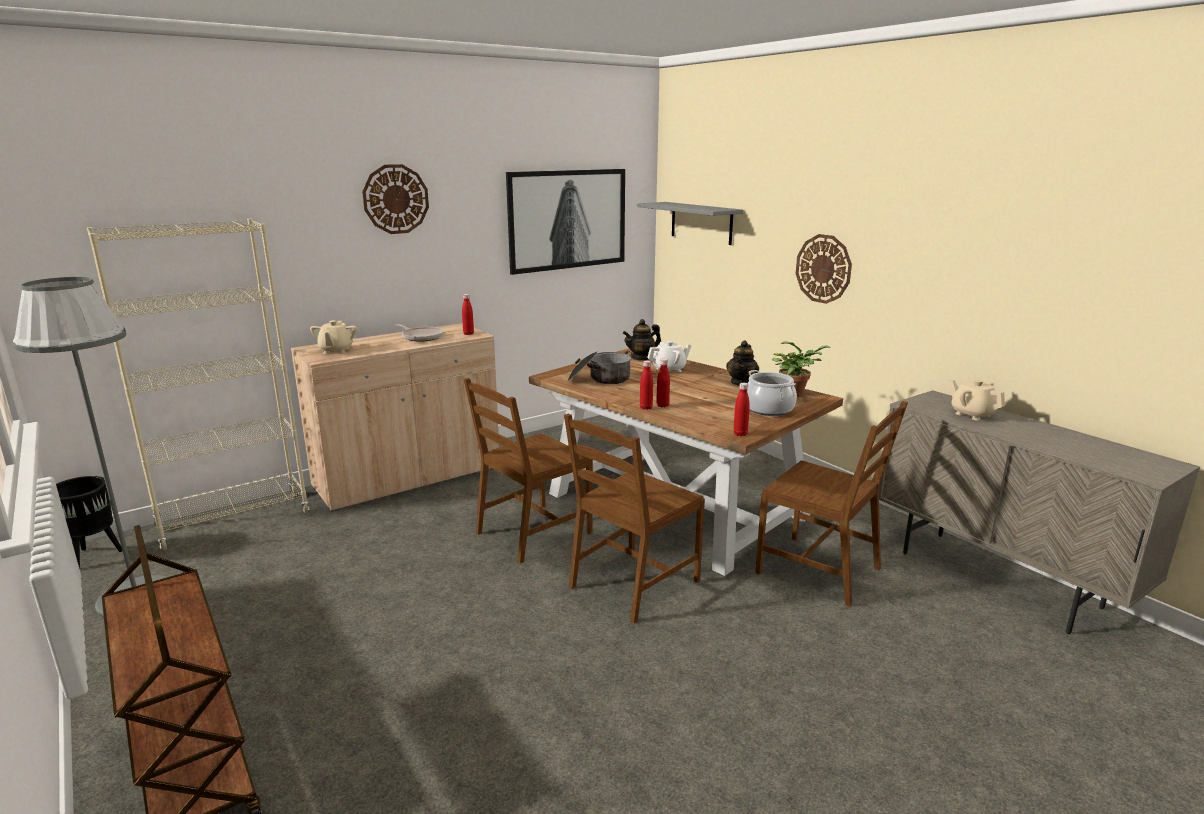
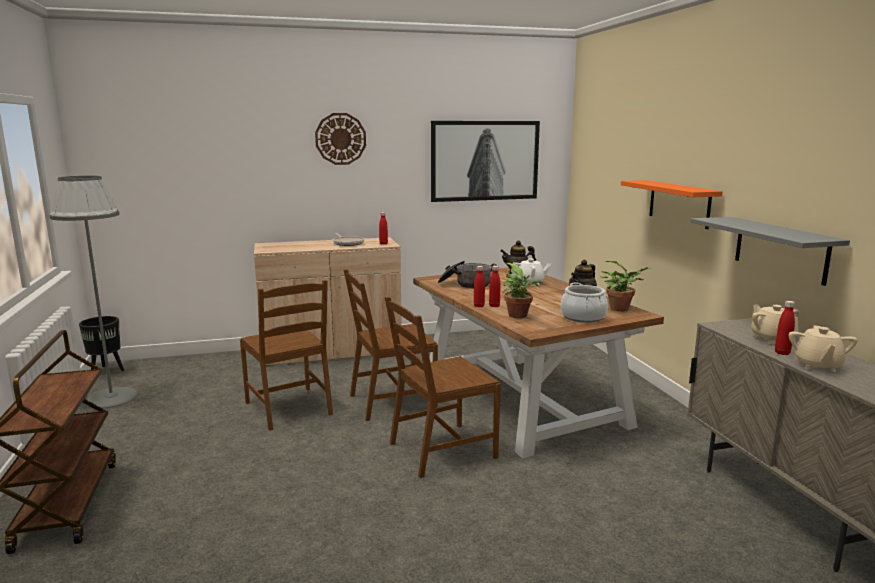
camera: 20 degrees right, 5 degrees down
beige bookcase [87,219,310,550] -> none
beige teapot [310,320,357,354] -> beige teapot moved to [789,325,858,372]
grey shelf [637,202,743,245] -> grey shelf moved to [691,217,850,286]
red bottle [734,383,750,436] -> red bottle moved to [775,301,795,355]
brown chair [755,401,908,607] -> brown chair moved to [240,280,333,431]
wall clock [796,234,852,304] -> orange shelf [621,180,723,229]
none -> potted plant [503,263,541,318]

